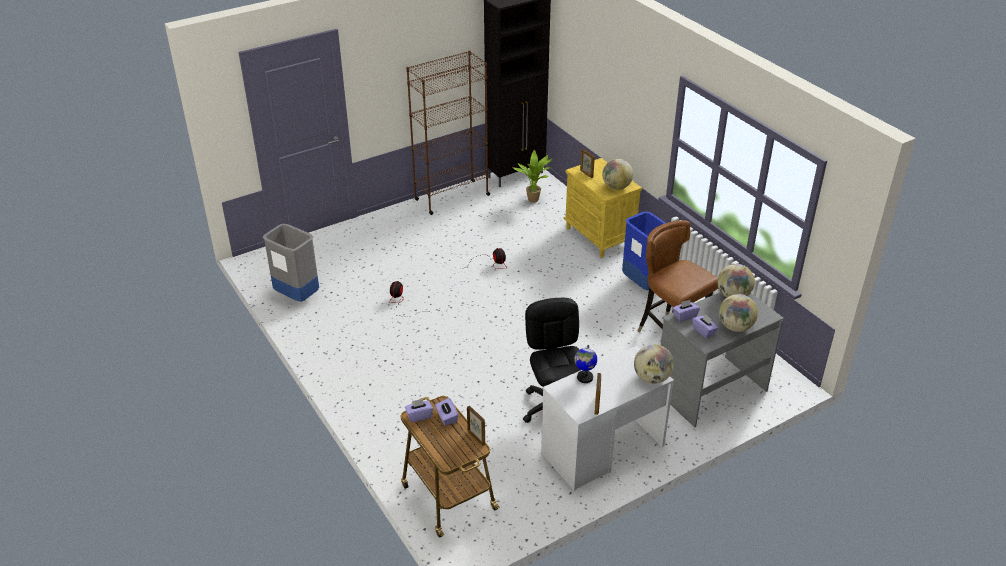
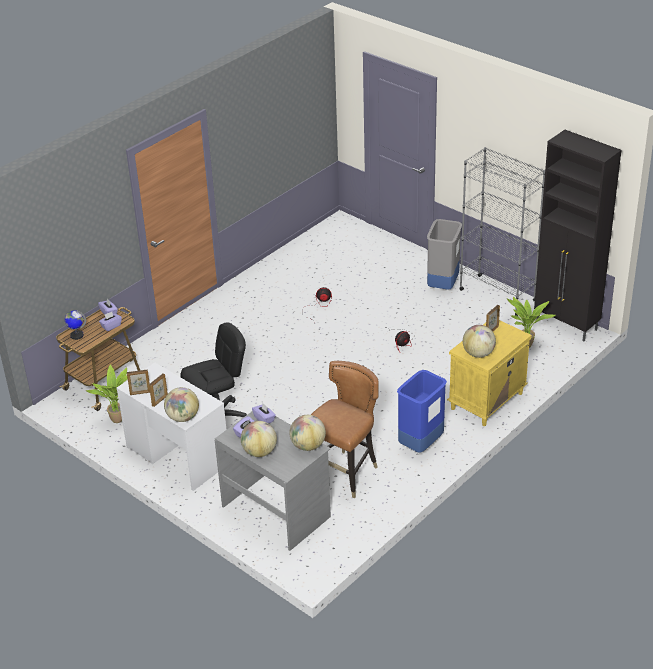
camera: 75 degrees right, 0 degrees up
grey trash can [263,224,319,302] -> grey trash can moved to [427,219,462,290]
brown bookcase [406,50,490,215] -> grey bookcase [459,147,545,316]
picture frame [467,406,485,446] -> picture frame moved to [149,373,168,407]
globe [574,345,597,383] -> globe moved to [65,310,86,340]
none -> potted plant [86,365,128,423]

